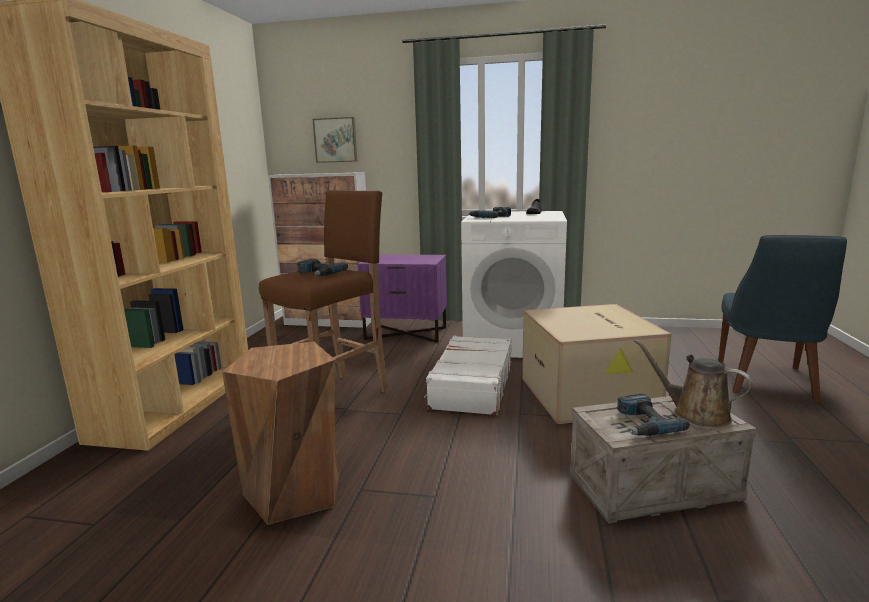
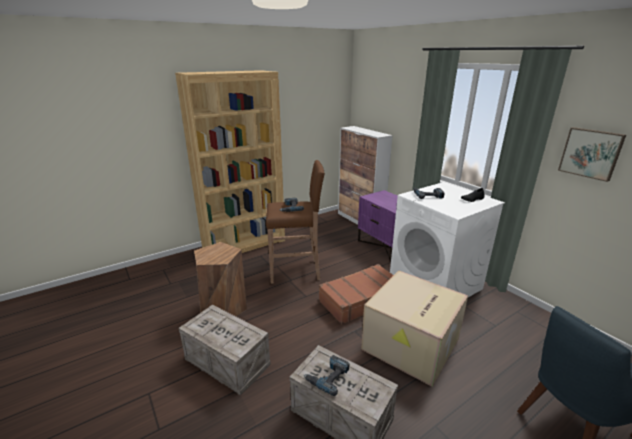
camera: 45 degrees right, 10 degrees up
picture [313,117,357,163] -> picture moved to [558,127,626,182]
white suitcase [424,336,511,415] -> brown suitcase [319,264,393,325]
brown watering can [634,339,753,427] -> none
none -> crate [179,305,271,396]

